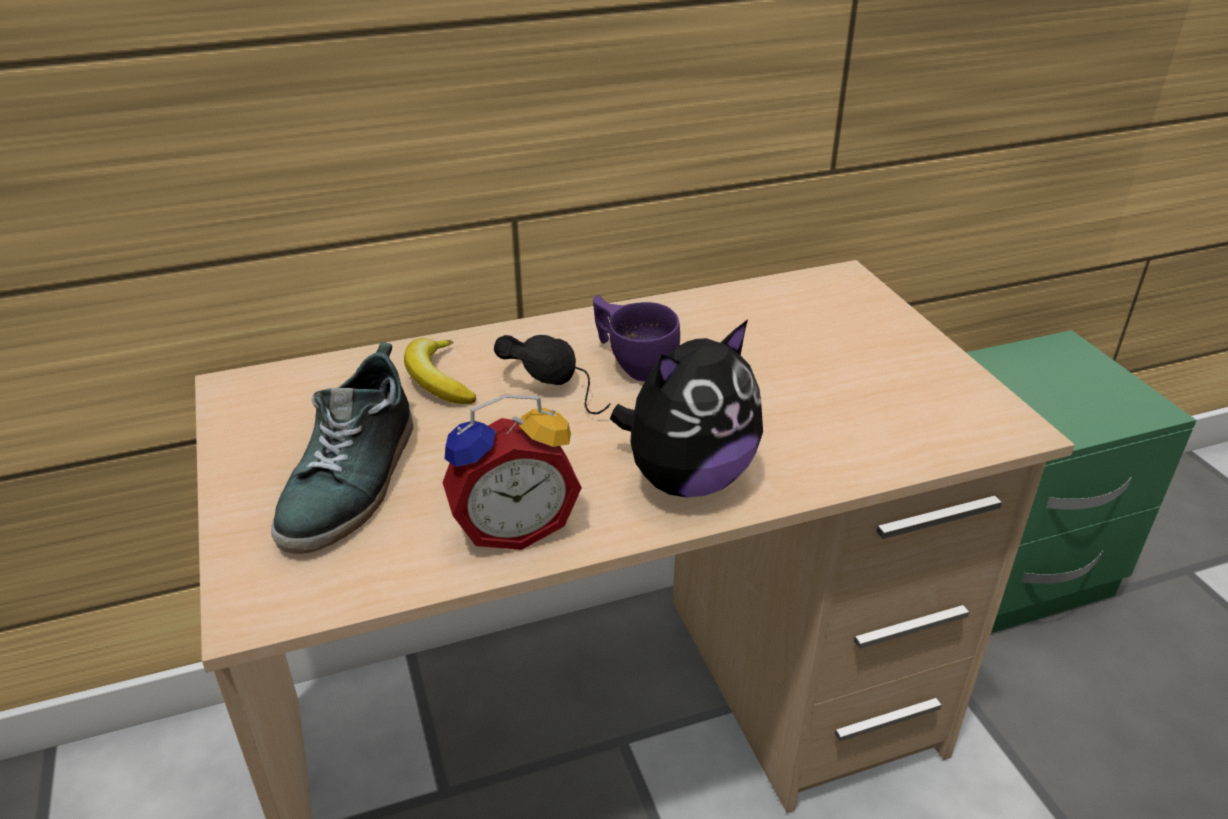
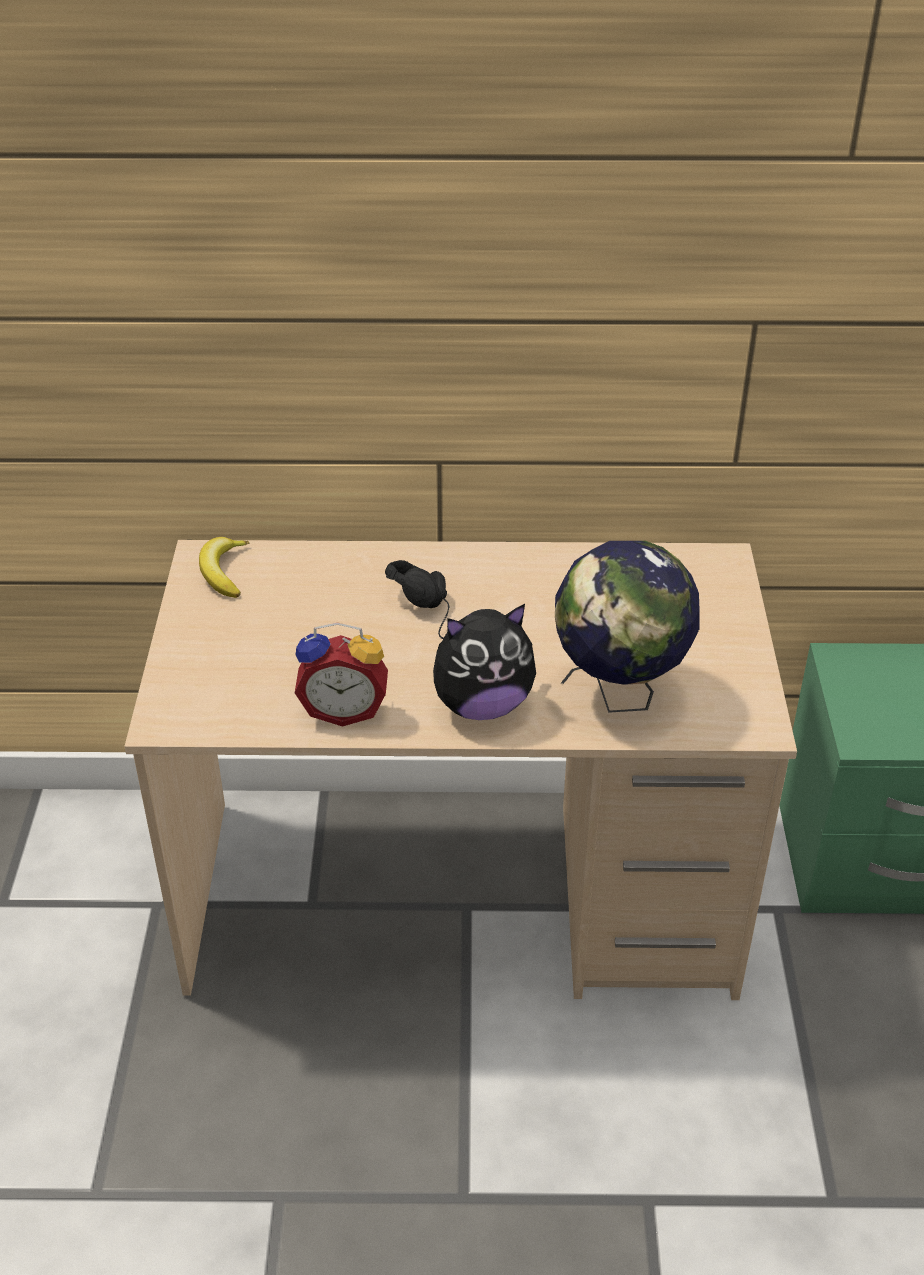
camera: 20 degrees right, 5 degrees up
shoe [271,342,413,554] -> none
banana [404,338,477,404] -> banana moved to [199,537,249,598]
purple cup [593,295,680,381] -> none
none -> globe [555,541,700,713]

